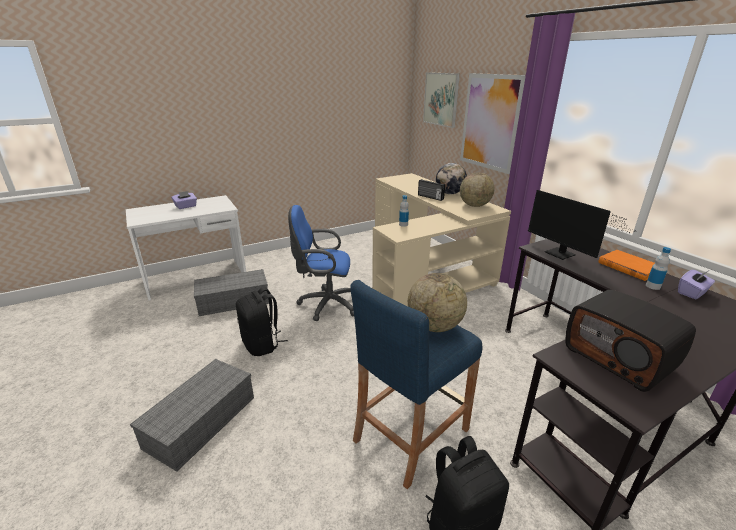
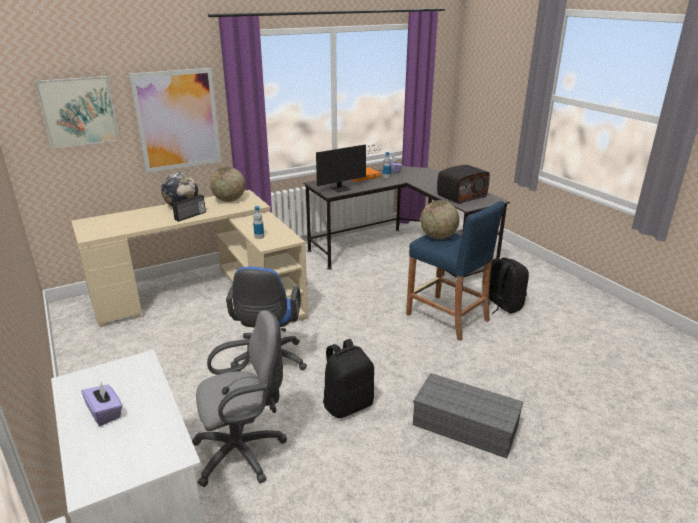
camera: 90 degrees left, 0 degrees up
grey storage box [194,269,269,316] -> grey office chair [192,310,287,487]

